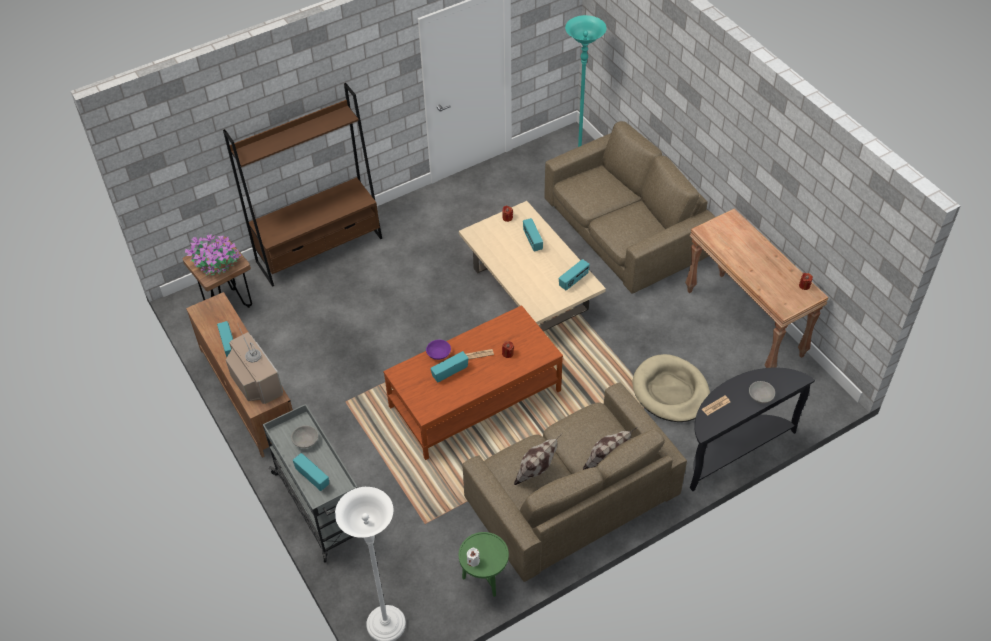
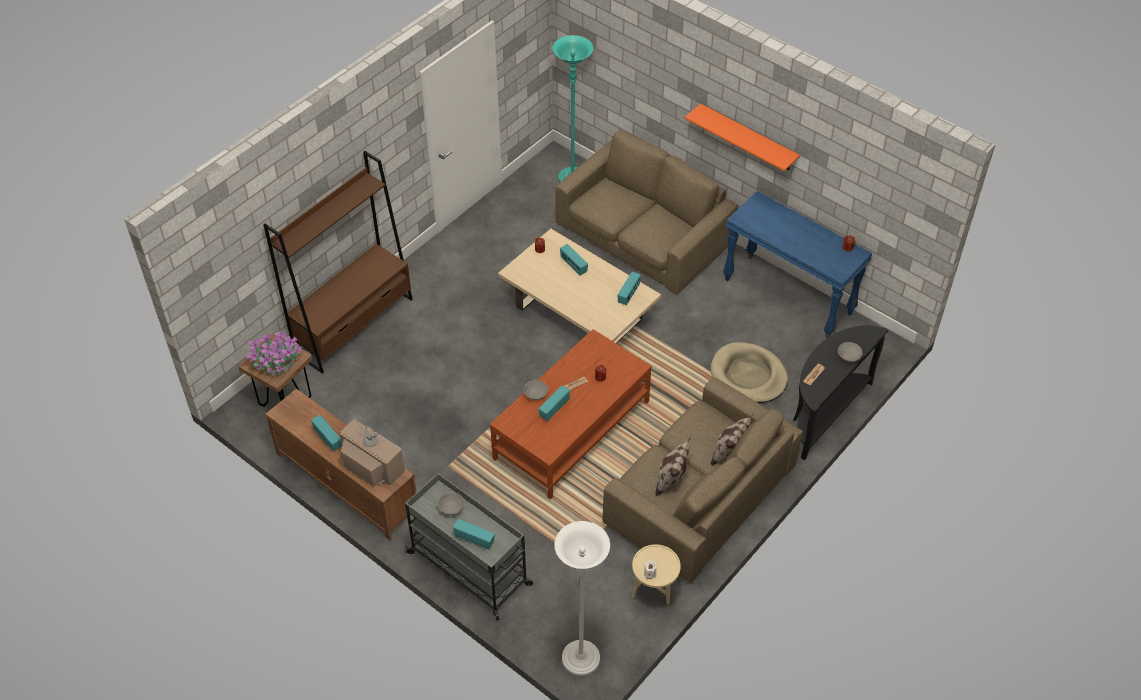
camera: 20 degrees left, 0 degrees up
purple bowl [426,340,451,360] -> grey bowl [523,380,548,400]
green side table [459,532,509,597] -> beige side table [632,544,681,604]
brown console table [685,208,829,368] -> blue console table [723,191,873,339]
none -> orange shelf [685,104,800,171]

